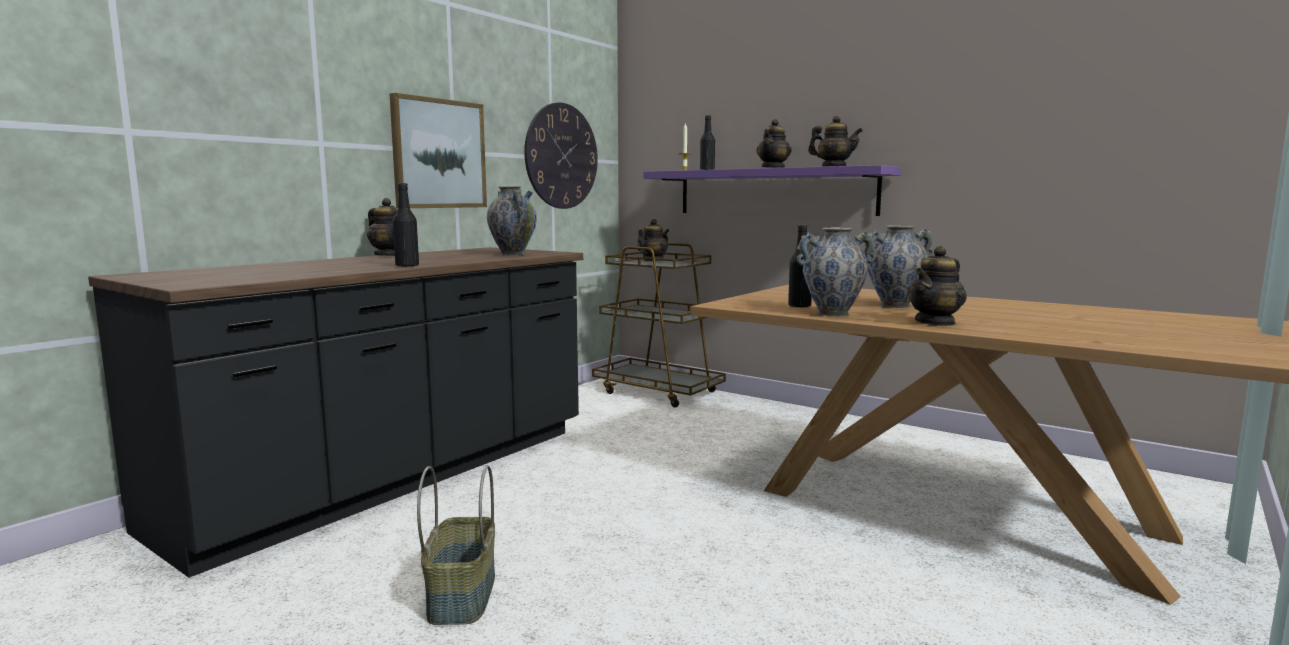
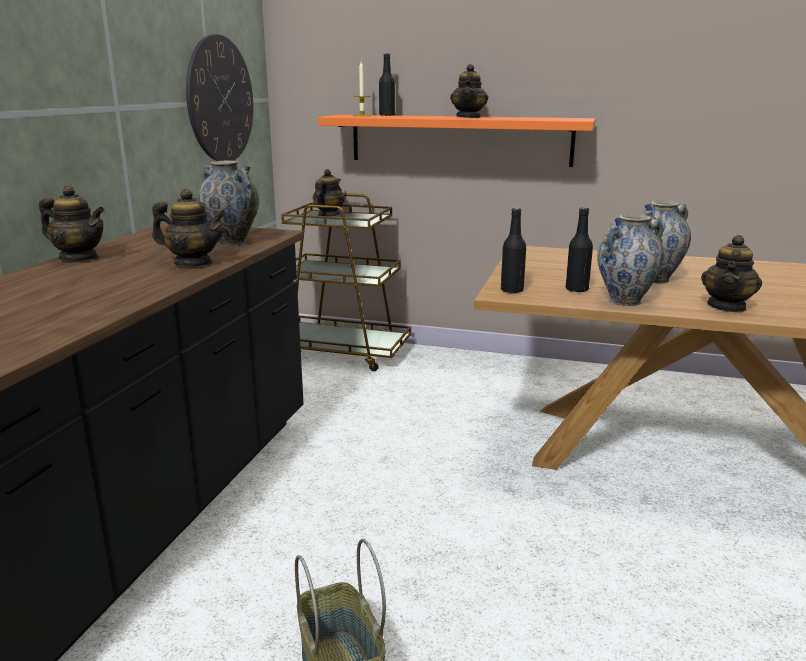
camera: 20 degrees left, 10 degrees up
picture [389,93,487,208] -> none
black bottle [393,183,419,267] -> black bottle moved to [501,208,526,293]
purple shelf [643,165,901,216] -> orange shelf [318,115,596,167]
teapot [808,116,863,167] -> teapot moved to [152,189,227,266]

